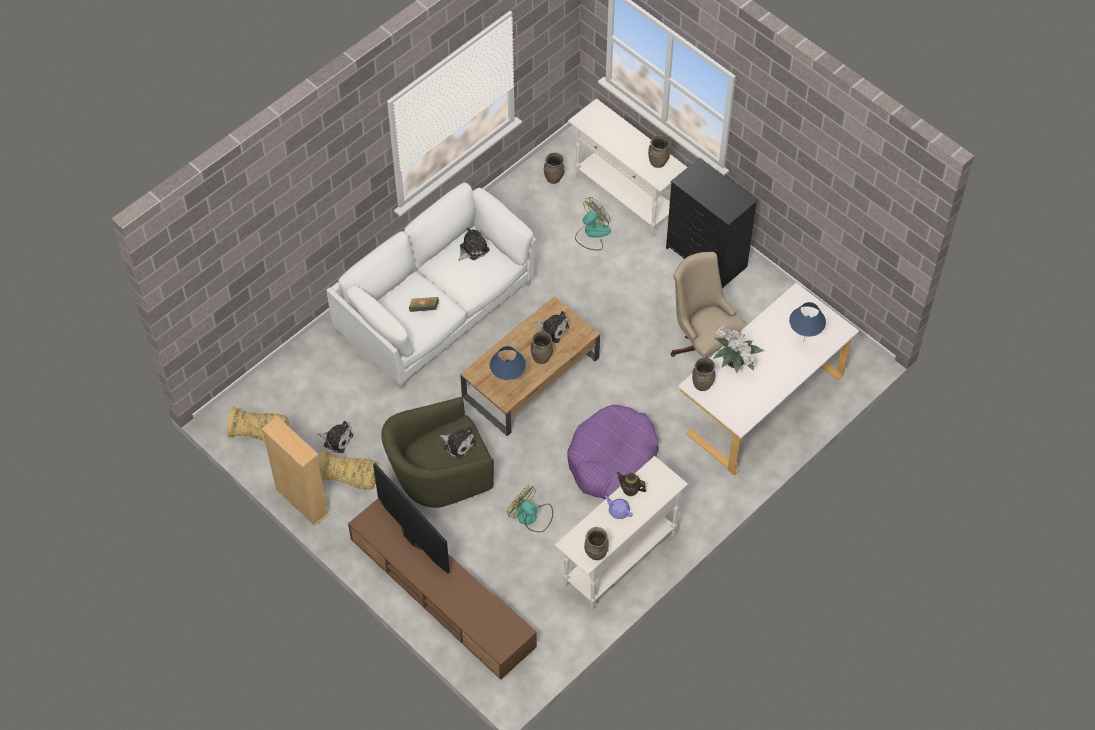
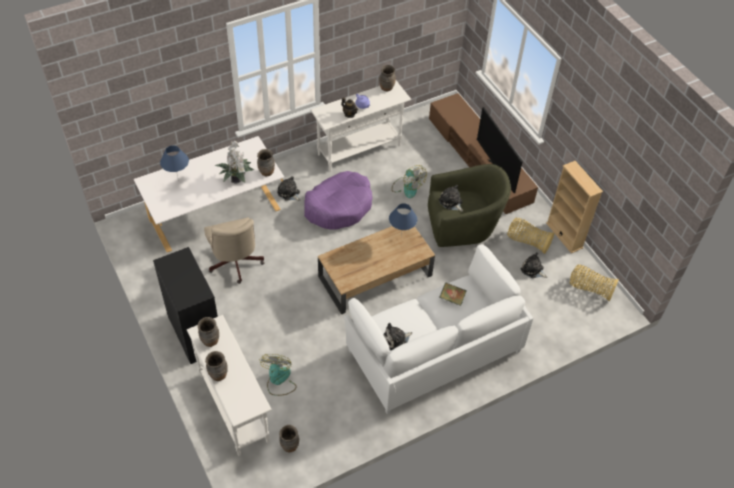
camera: 165 degrees left, 5 degrees down
brown vase [531,331,553,364] -> brown vase moved to [205,351,228,381]
plush toy [534,311,569,343] -> plush toy moved to [277,176,301,201]
fan [575,197,611,250] -> fan turned 120 degrees clockwise [260,354,296,396]

